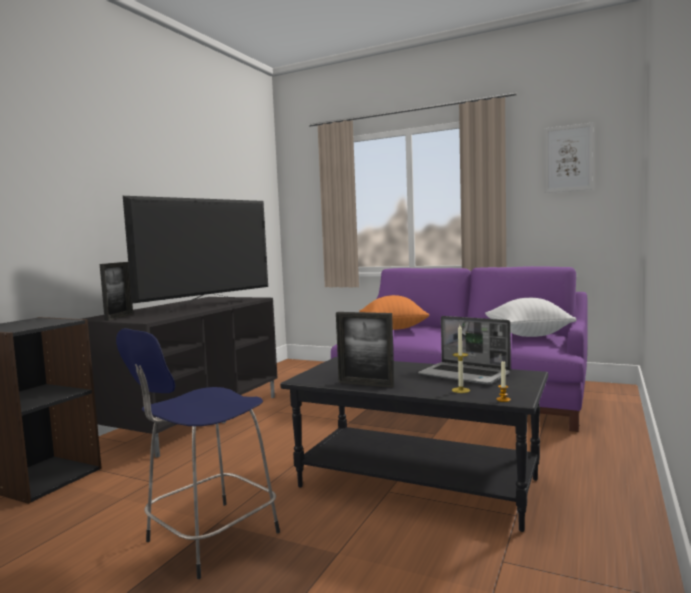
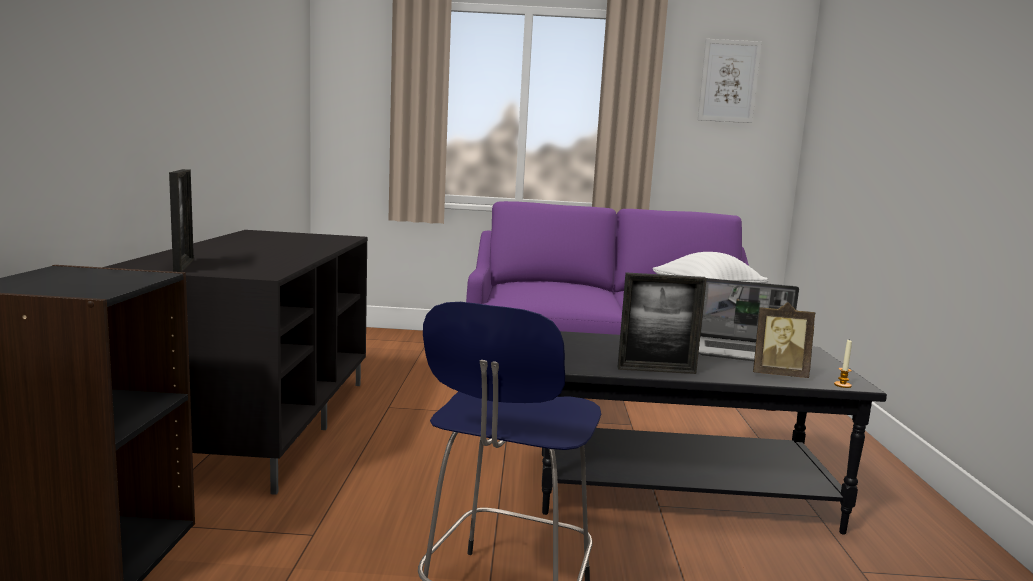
camera: 25 degrees left, 5 degrees up
television [123,196,268,313] -> none
orange pillow [359,295,429,330] -> none
candle [452,325,470,393] -> picture frame [753,302,816,378]

